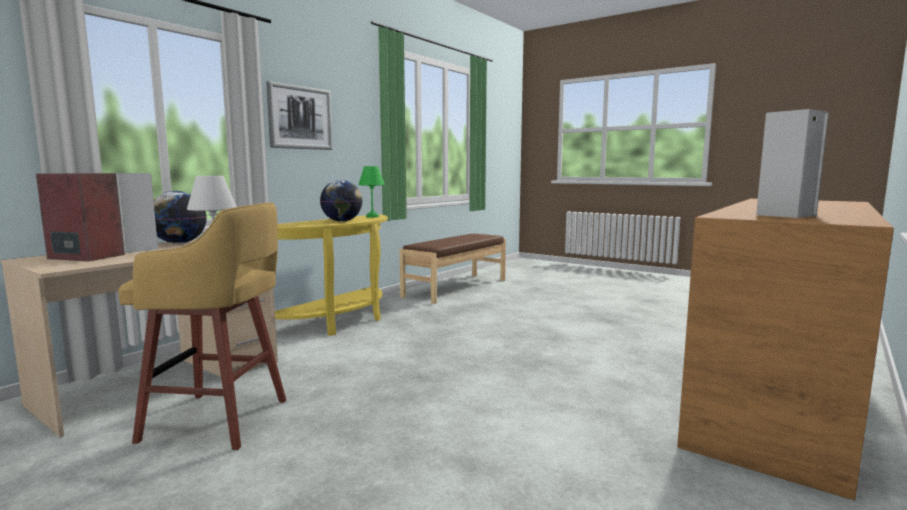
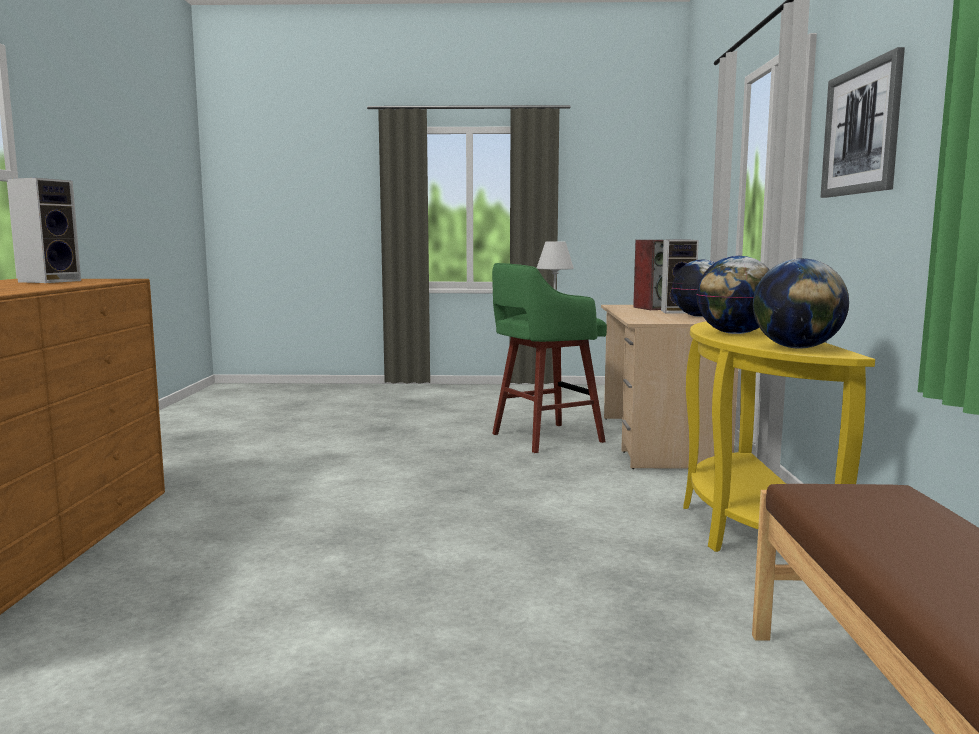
camera: 145 degrees right, 0 degrees up
yellow stool [118,202,286,450] -> green stool [492,263,607,453]
green table lamp [359,166,385,217] -> globe [753,258,849,349]

